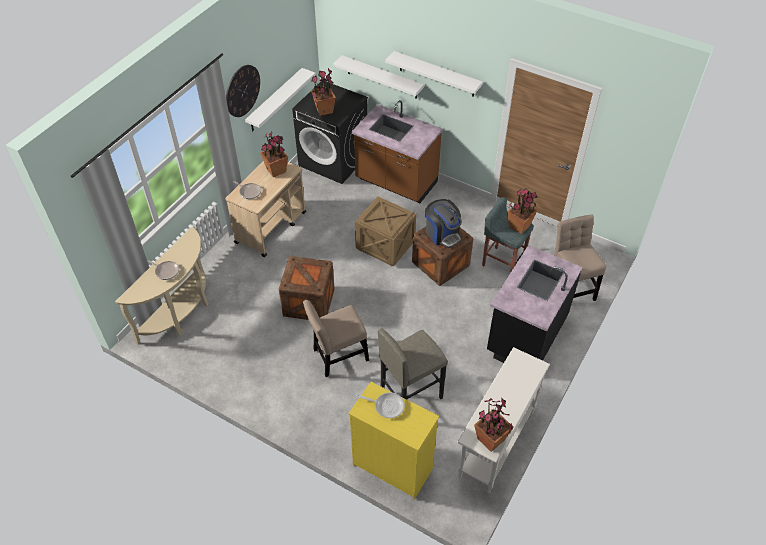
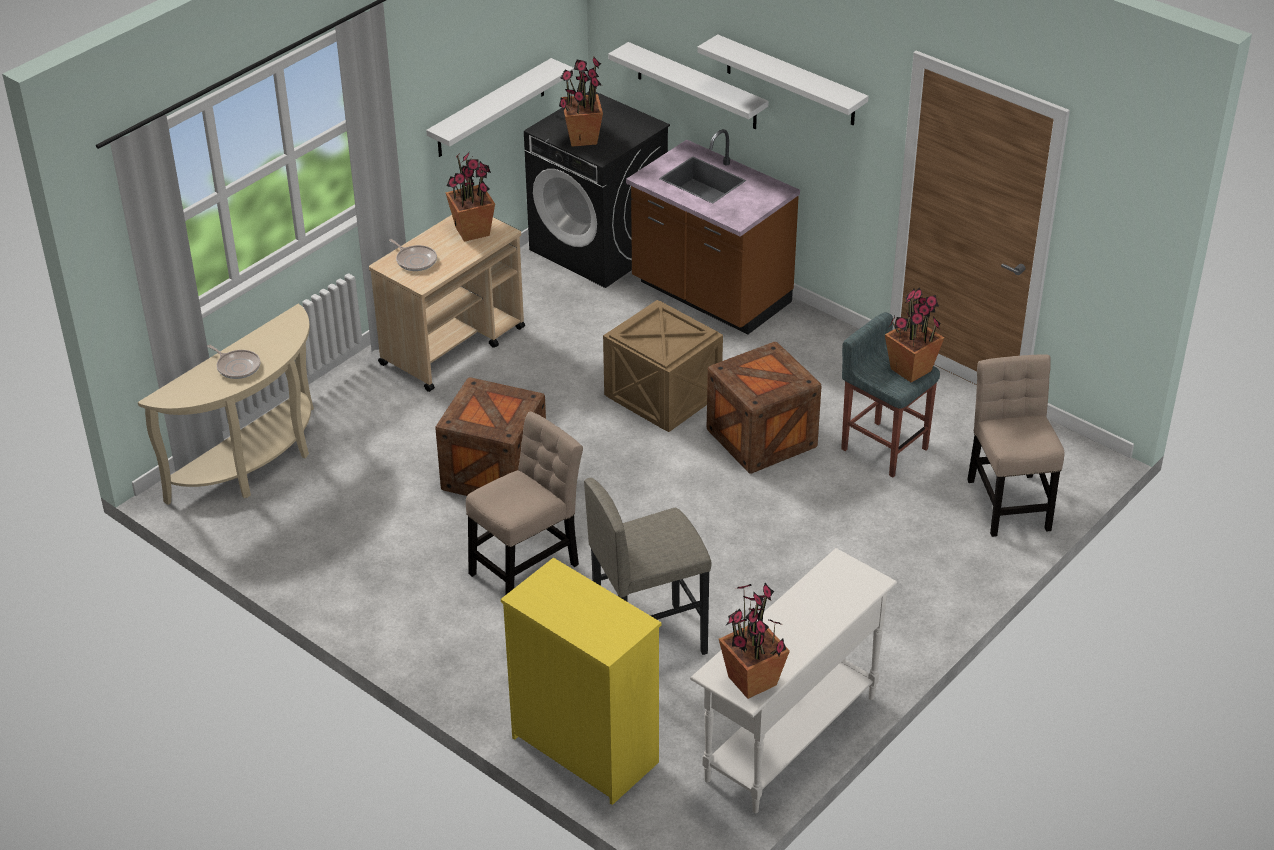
camera: 10 degrees right, 10 degrees down
wall clock [226,65,260,117] -> none
beige chair [303,300,369,377] -> beige chair turned 150 degrees clockwise [466,411,583,594]
frying pan [356,392,405,418] -> none
coffee machine [425,199,462,248] -> none
black counter [487,245,583,363] -> none

